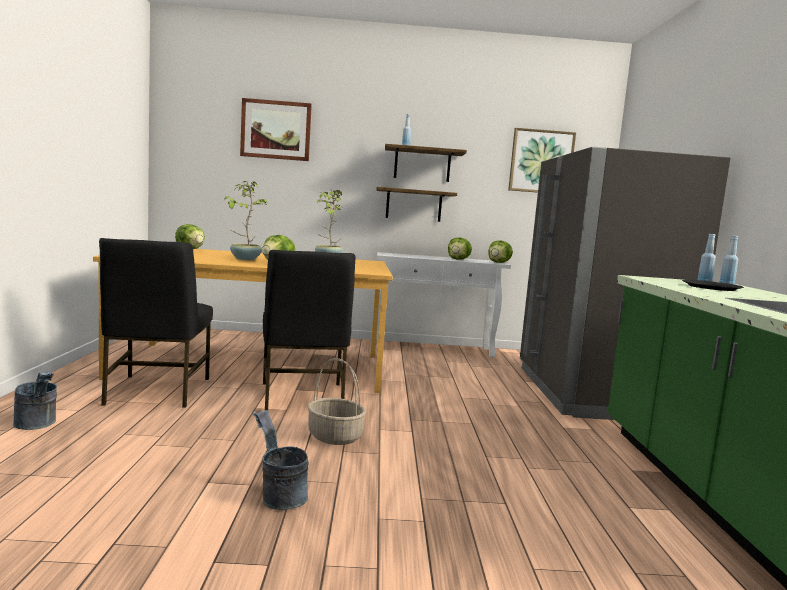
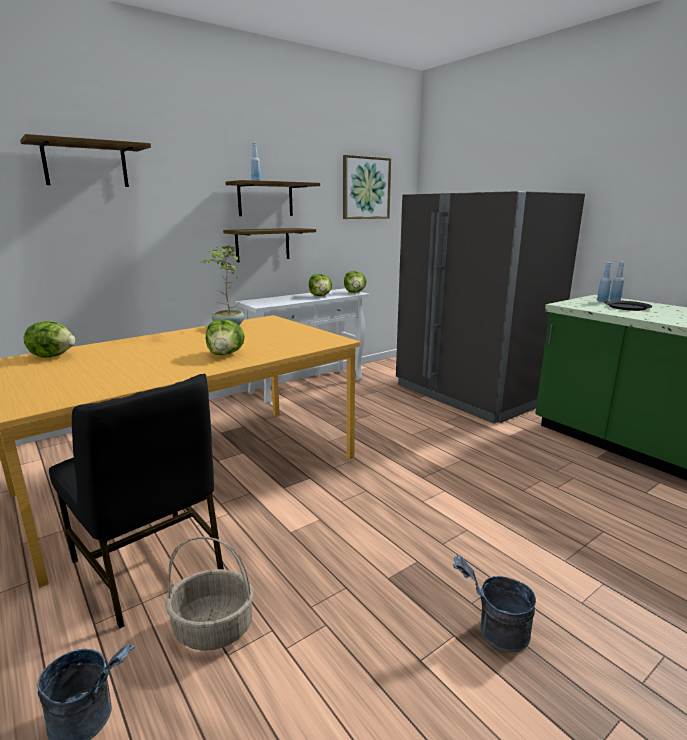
camera: 35 degrees left, 10 degrees up
potted plant [225,181,268,260] -> none
picture [240,98,312,161] -> shelf [20,134,151,187]
black chair [263,250,355,411] -> none
basket [307,358,366,445] -> basket moved to [165,537,254,651]

